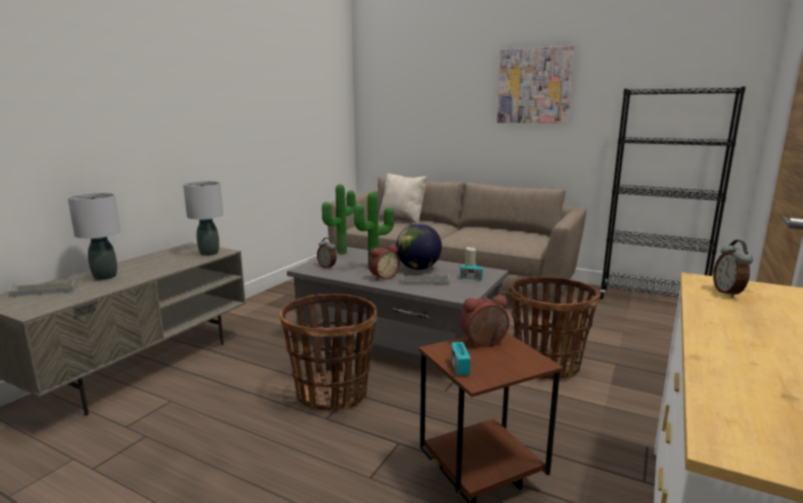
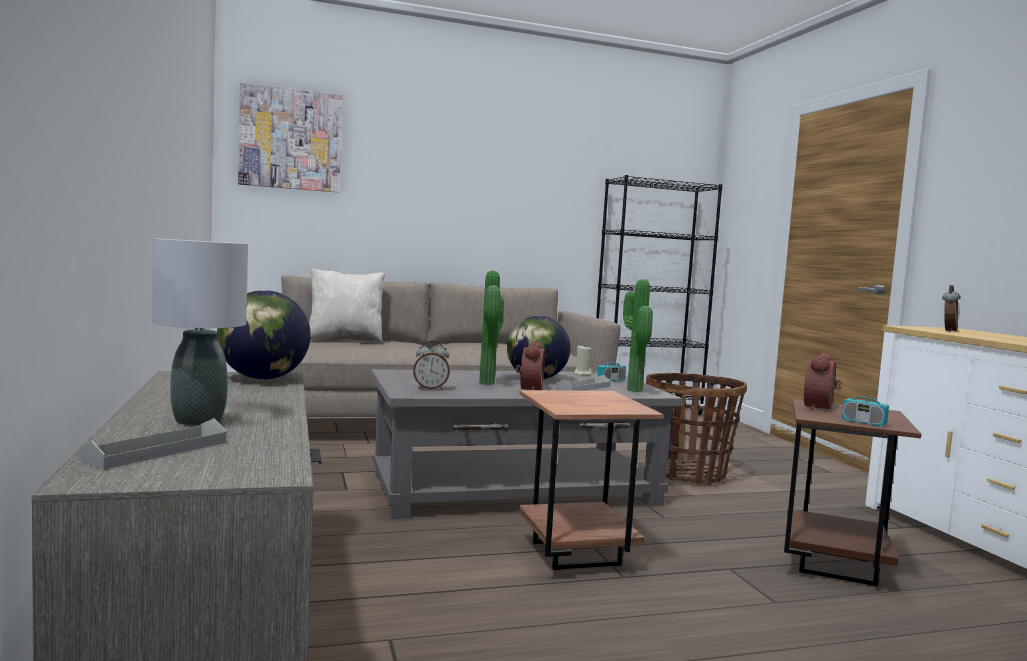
camera: 45 degrees left, 10 degrees down
grey table lamp [183,181,223,256] -> globe [217,290,311,380]
basket [280,293,377,412] -> brown side table [519,390,663,570]
potted plant [322,184,356,254] -> potted plant moved to [623,279,653,392]
picture [497,46,575,123] -> picture moved to [238,83,343,192]
alarm clock [713,240,753,298] -> alarm clock turned 105 degrees counterclockwise [942,285,961,332]

